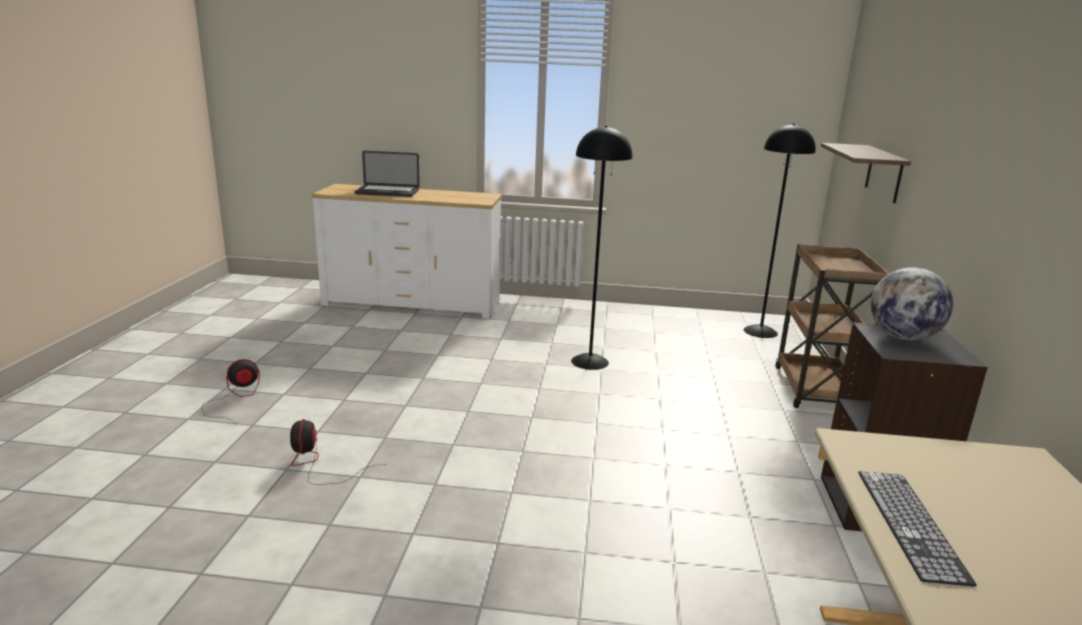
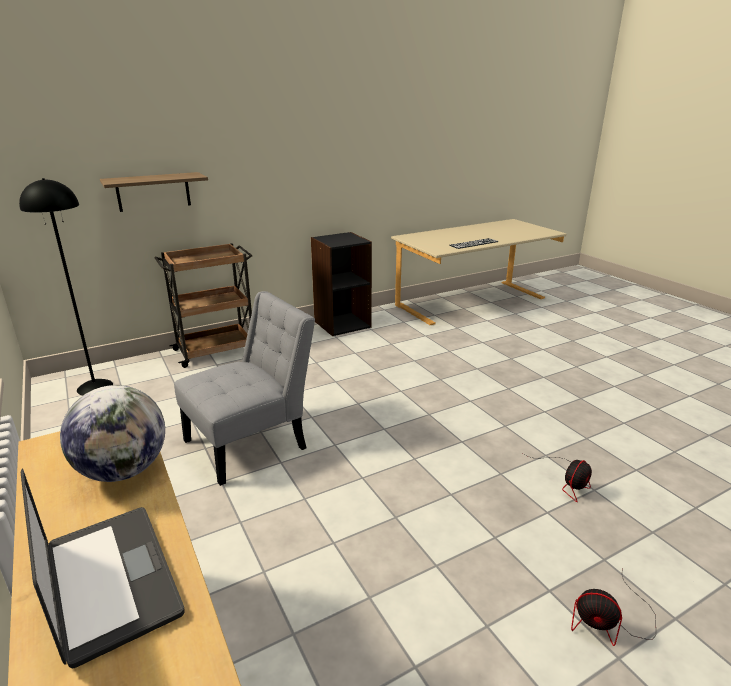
camera: 125 degrees left, 5 degrees up
black floor lamp [571,126,633,370] -> grey chair [174,291,315,486]
globe [871,267,953,340] -> globe moved to [60,385,165,482]

